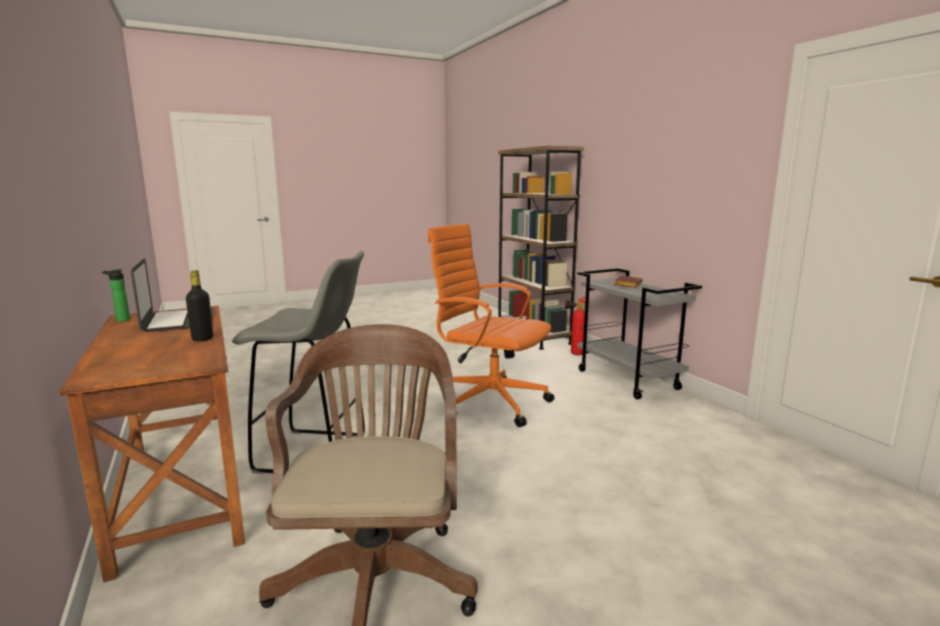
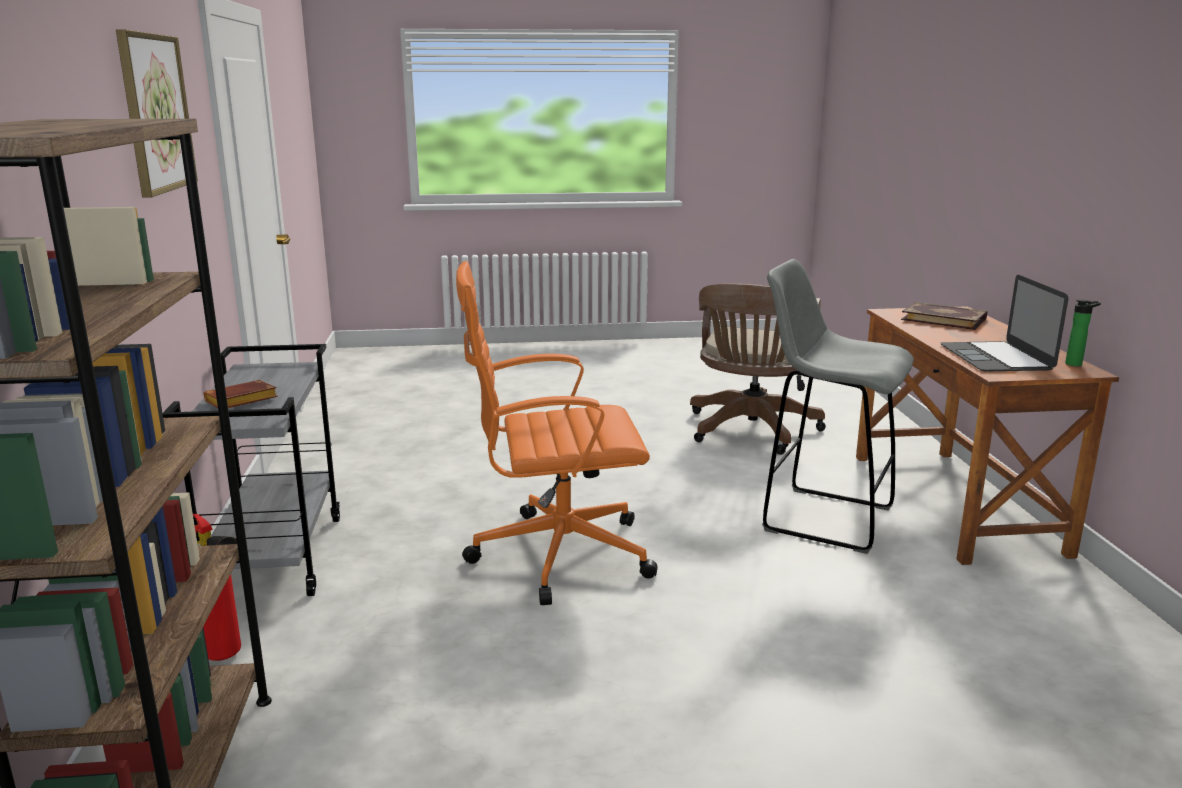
camera: 160 degrees left, 5 degrees up
black bottle [186,270,213,341] -> none
orange office chair [428,223,555,427] -> orange office chair turned 120 degrees clockwise [456,261,658,605]
none -> picture [116,30,198,198]
none -> book [901,302,987,330]

